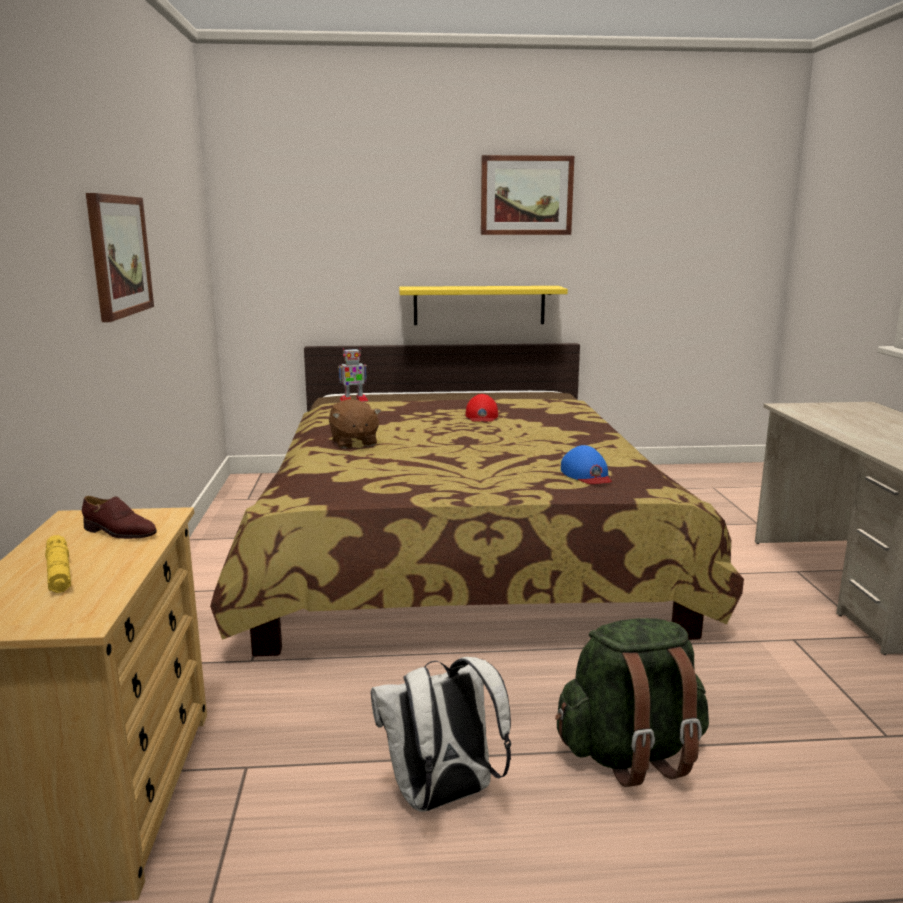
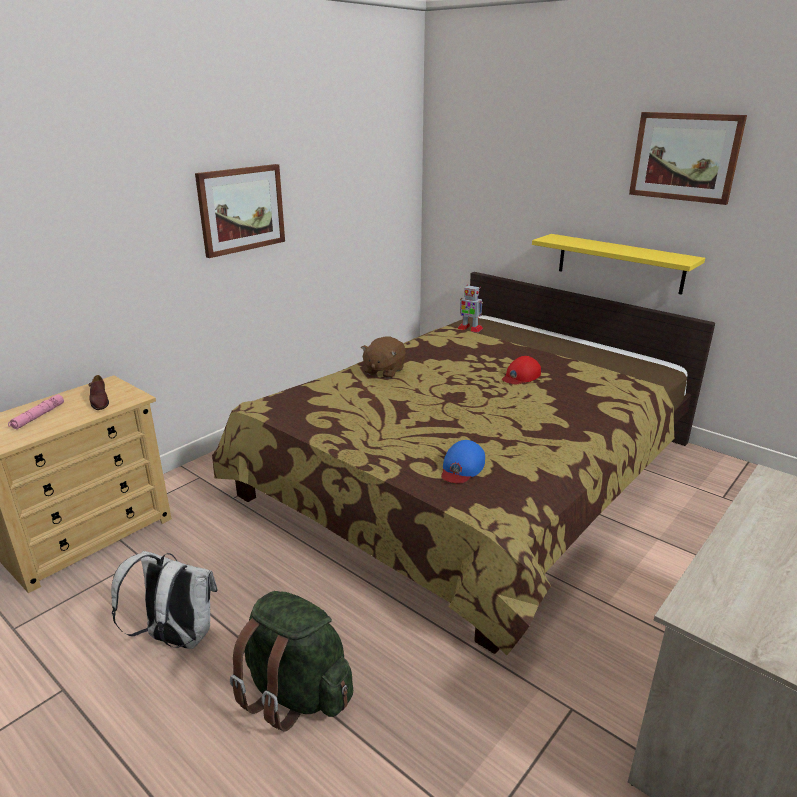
camera: 45 degrees right, 10 degrees up
yellow flashlight [45,535,71,593] -> pink flashlight [8,394,64,429]

